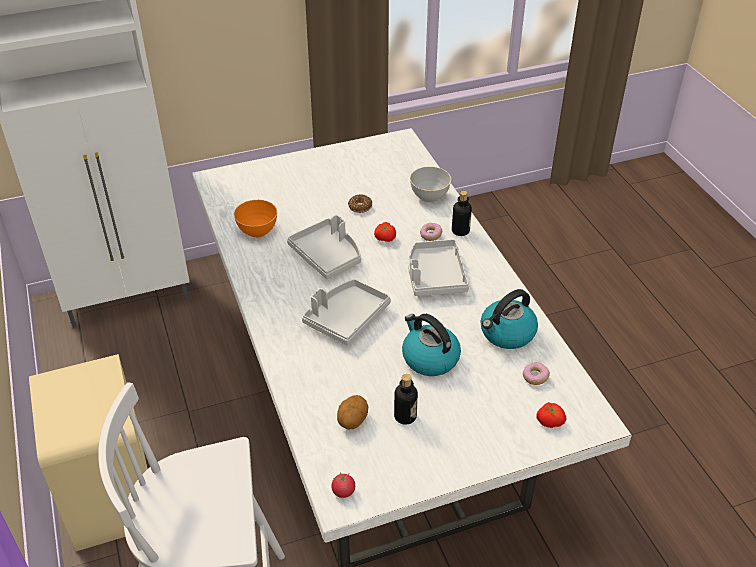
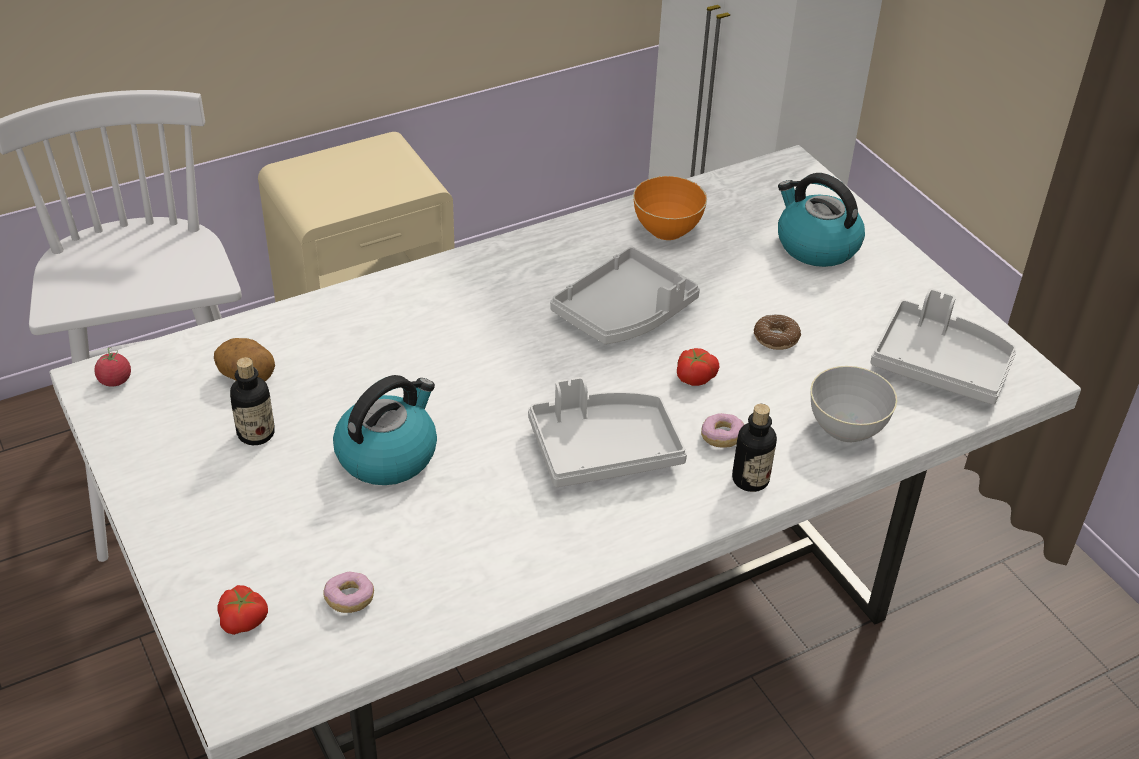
camera: 80 degrees right, 0 degrees up
grey tray [302,279,391,345] -> grey tray moved to [871,288,1016,405]
kettle [481,289,538,349] -> kettle moved to [778,173,865,267]

